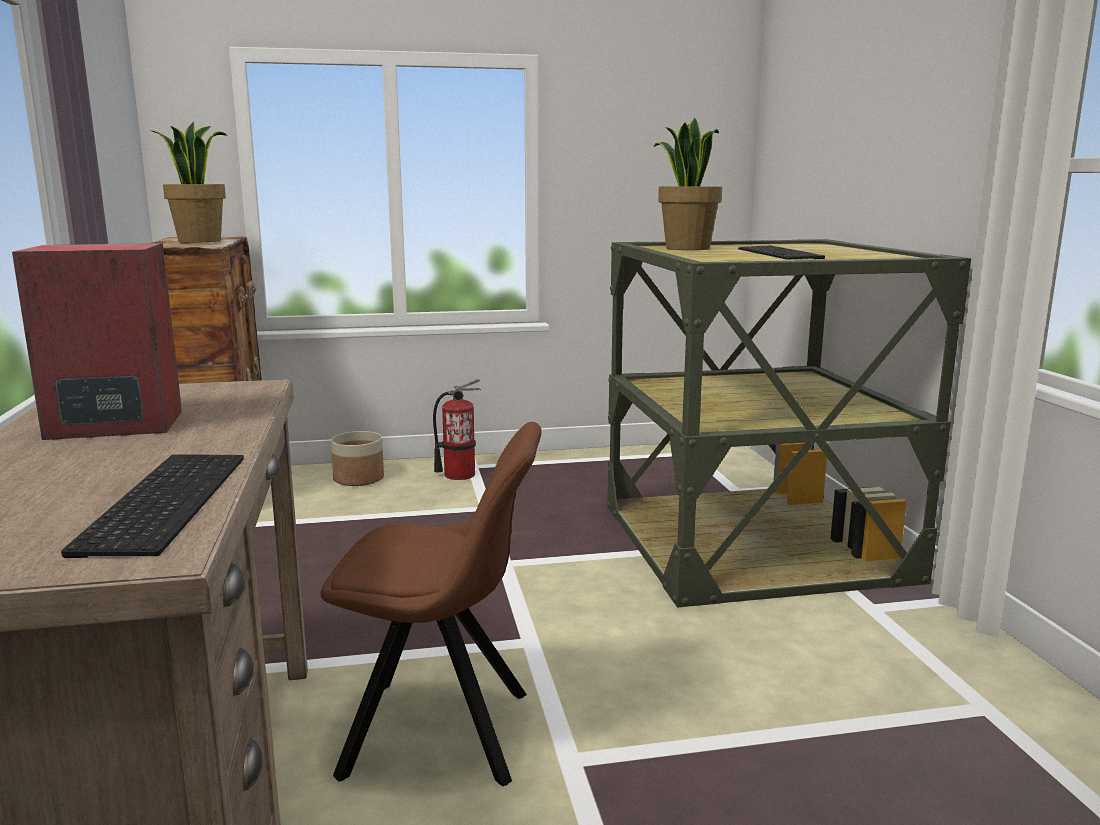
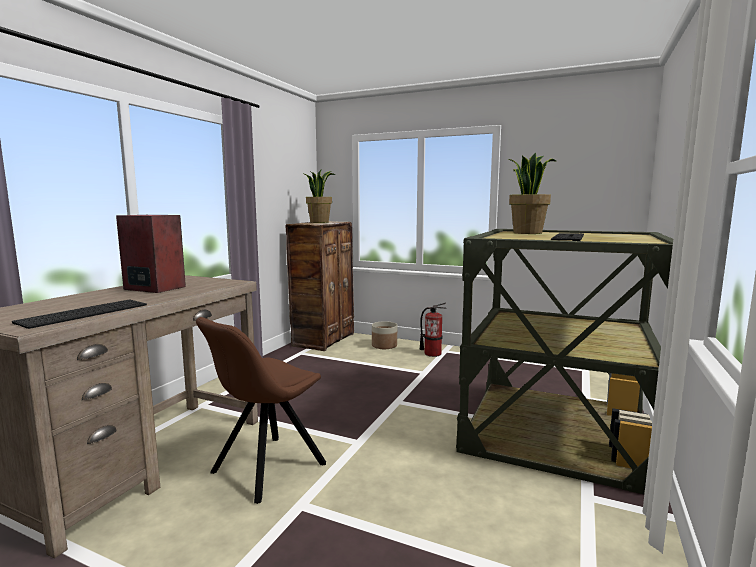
camera: 35 degrees right, 5 degrees down
brown chair [321,422,541,786] -> brown chair turned 90 degrees clockwise [196,317,326,504]

